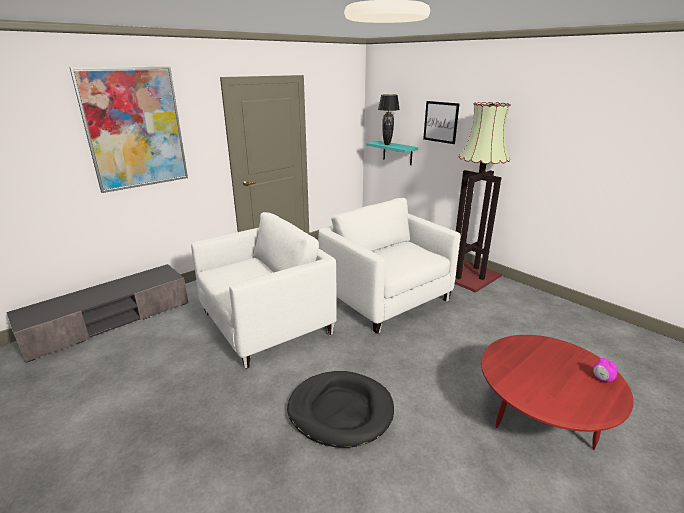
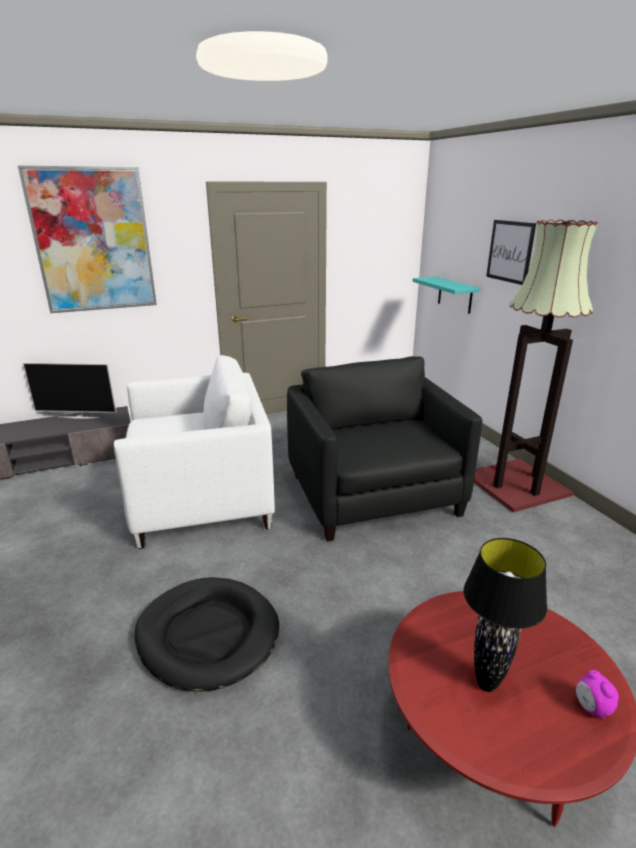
camera: 20 degrees right, 0 degrees up
white armchair [318,198,461,334] -> black armchair [287,356,482,542]
black table lamp [378,94,400,145] -> black table lamp moved to [464,538,547,692]
none -> television [23,363,117,419]

